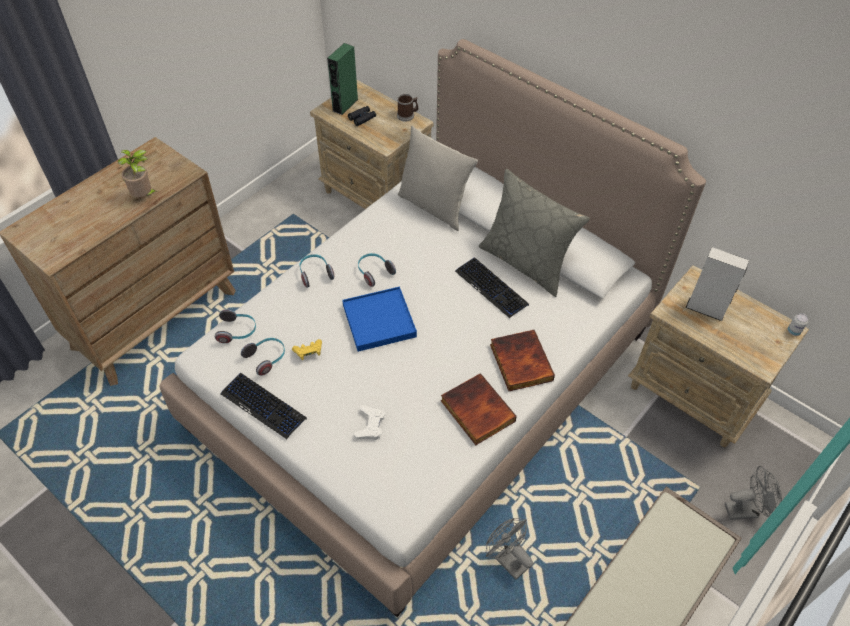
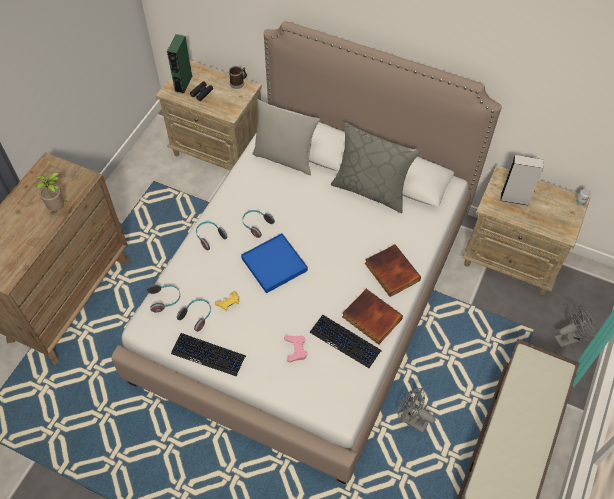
camera: 15 degrees left, 5 degrees up
white game controller [354,405,386,440] -> pink game controller [284,335,307,363]
keyboard [455,257,529,318] -> keyboard moved to [310,315,382,368]

